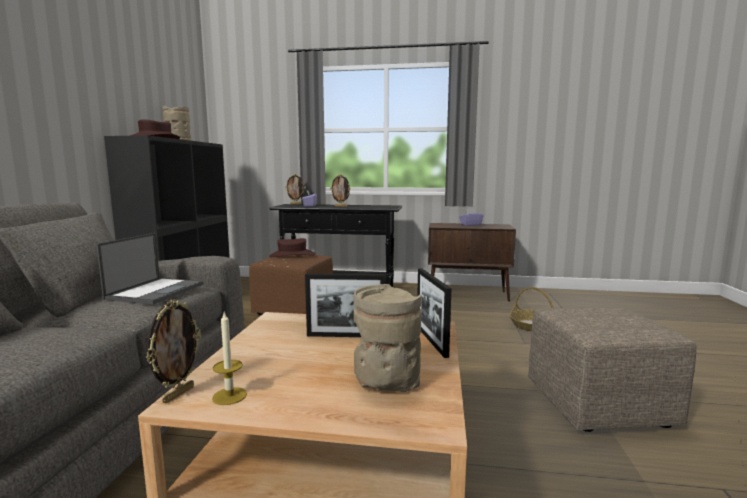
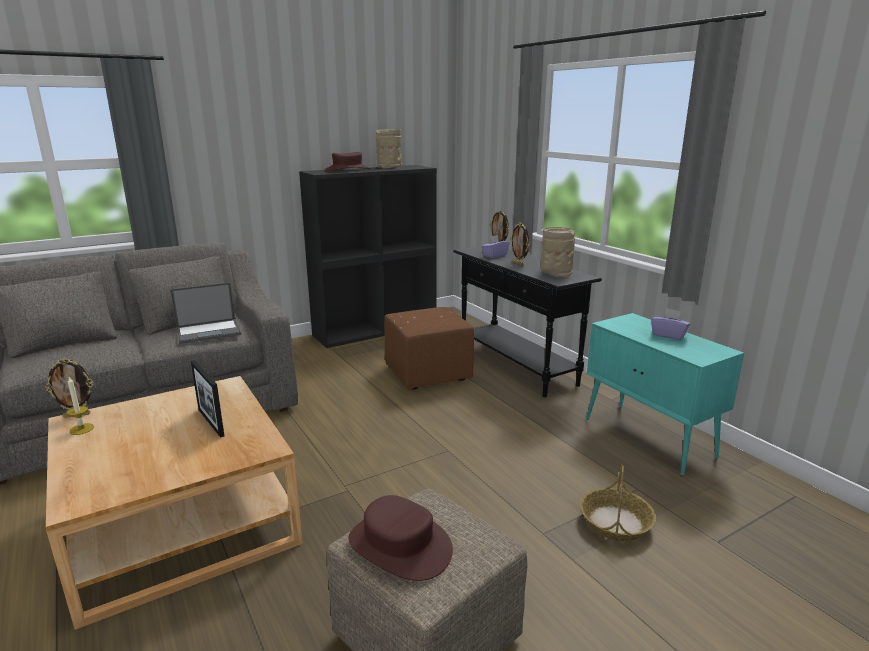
camera: 50 degrees right, 10 degrees up
brown hat [269,238,316,257] -> brown hat moved to [348,495,453,581]
beige vase [354,284,422,392] -> beige vase moved to [540,227,575,278]
picture frame [417,268,452,358] -> none
brown cabinet [428,223,516,302] -> turquoise cabinet [586,313,744,476]

